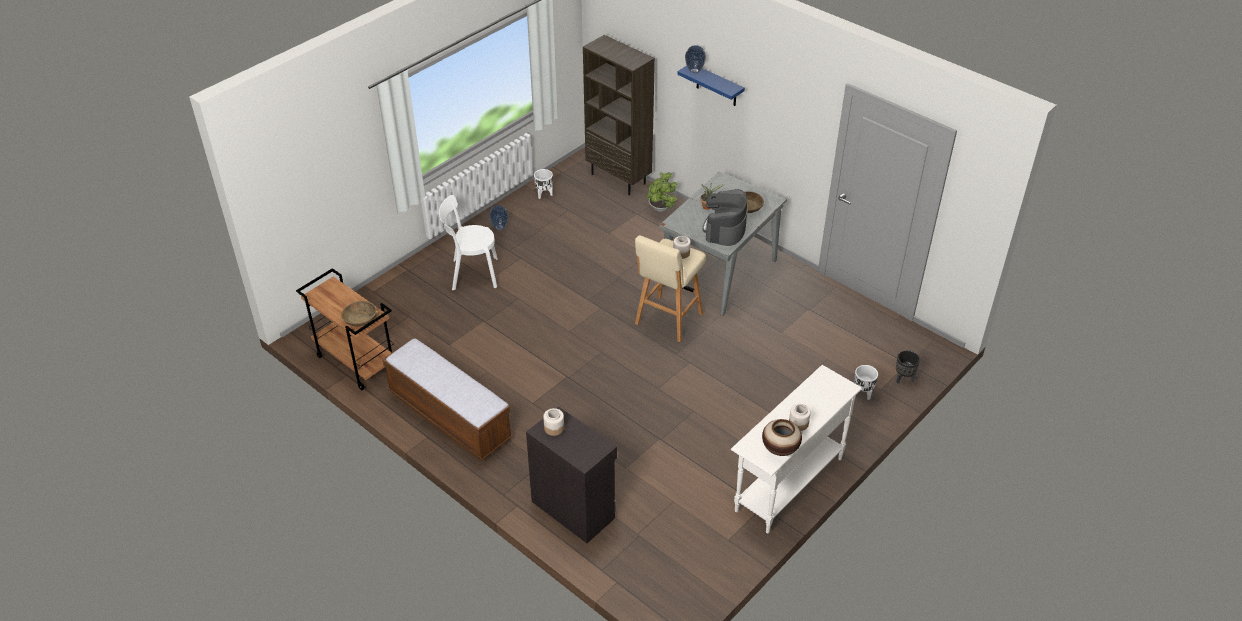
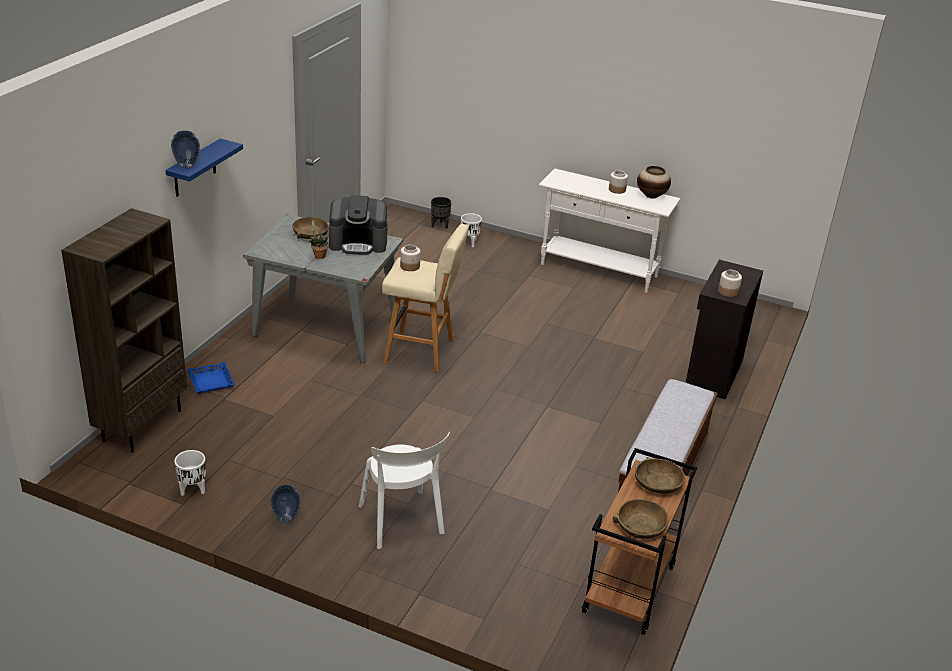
camera: 110 degrees left, 10 degrees down
potted plant [645,172,677,212] -> blue tray [187,362,235,393]
none -> brown bowl [613,499,669,539]

